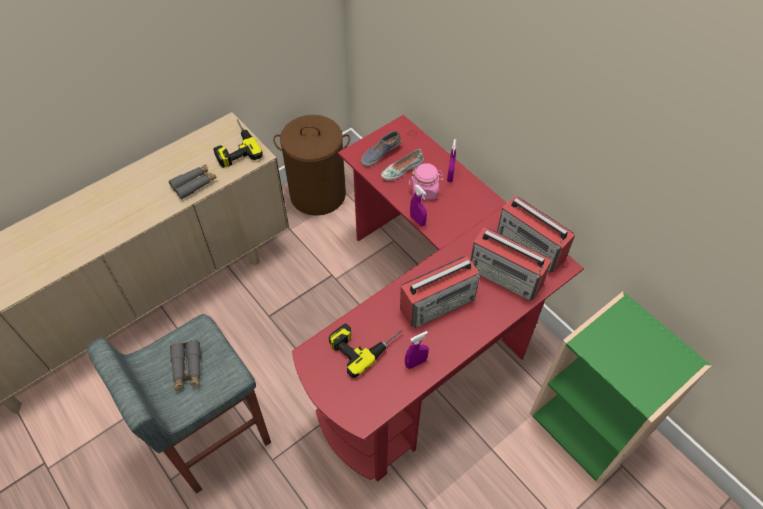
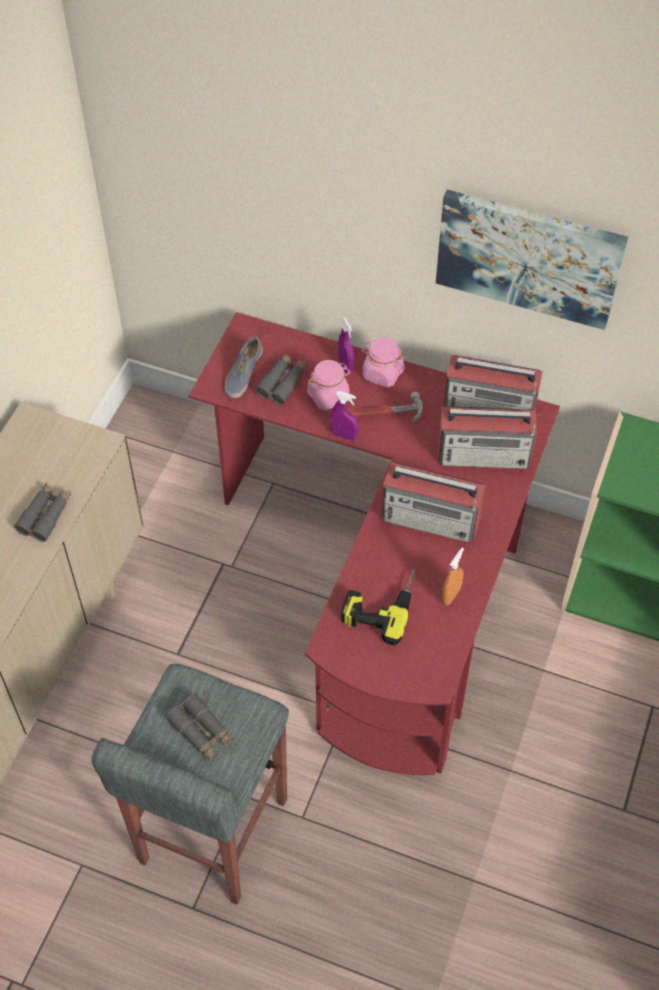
camera: 30 degrees left, 0 degrees up
power drill [213,119,263,168] -> none
brown laundry basket [273,115,350,216] -> none
white shoe [381,149,424,181] -> grey binoculars [255,353,307,405]
radio [400,256,480,328] -> radio turned 75 degrees clockwise [382,462,486,543]
purple spray bottle [405,331,429,369] -> orange spray bottle [441,548,464,605]
none -> hammer [347,392,423,422]
none -> pink jar [361,338,405,387]
none -> picture [436,190,628,330]

